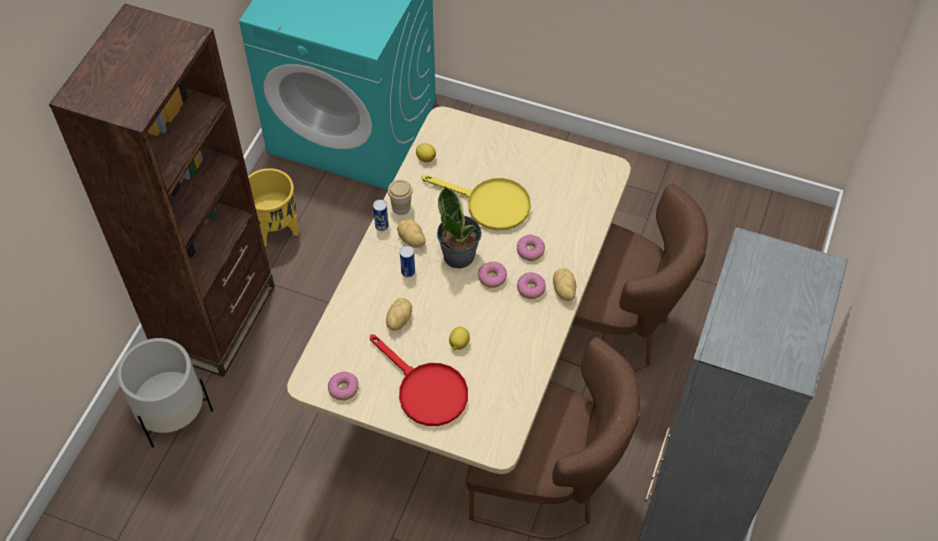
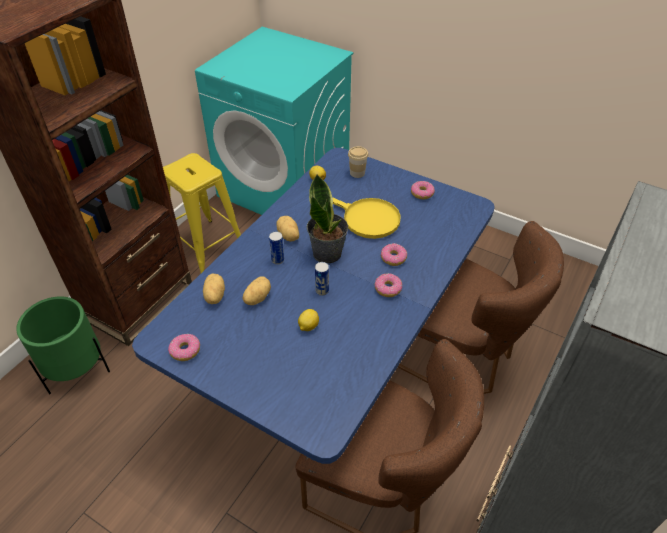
camera: 10 degrees right, 10 degrees down
white planter [117,338,213,448] -> green planter [16,296,110,394]
yellow planter [248,168,299,247] -> yellow stool [163,153,241,273]
beige dining table [287,106,631,474] -> blue dining table [132,148,495,464]
red frying pan [370,334,468,426] -> none
can [373,200,389,231] -> can moved to [315,262,329,296]
cup [388,180,413,215] -> cup moved to [348,146,369,178]
donut [478,262,507,288] -> donut moved to [411,181,435,199]
potato [553,268,576,301] -> potato moved to [203,273,225,304]

